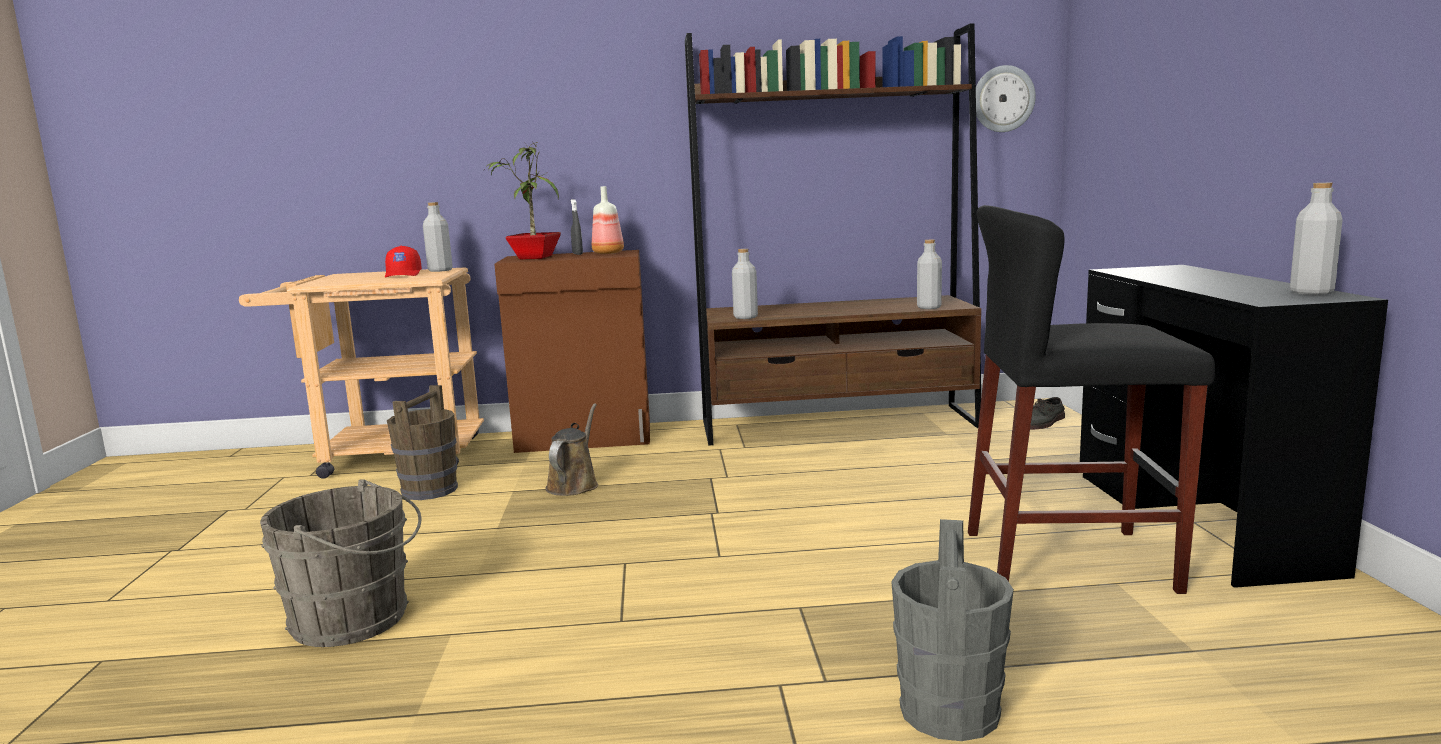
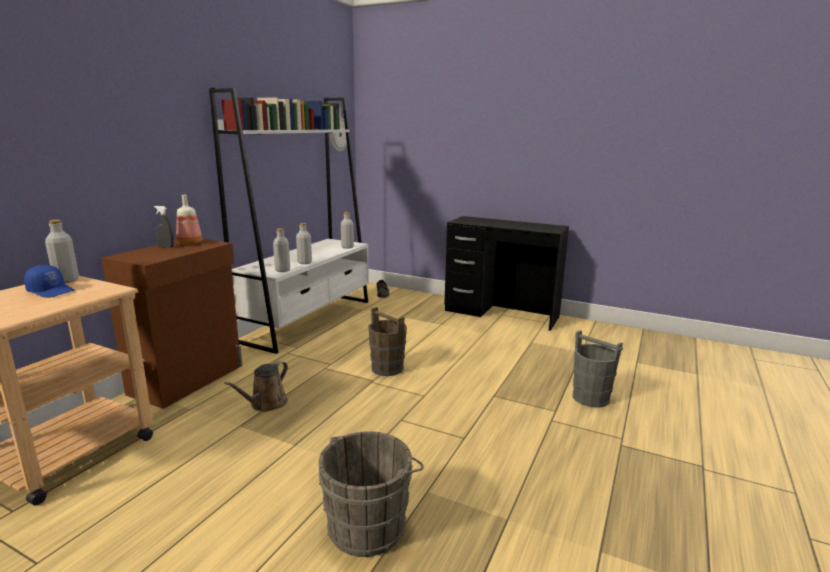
camera: 60 degrees left, 5 degrees up
red cap [385,246,422,278] -> blue cap [24,265,75,298]
brown bucket [387,385,458,500] -> brown bucket moved to [368,307,407,376]
potted plant [485,142,561,259] -> none
brown watering can [545,403,598,496] -> brown watering can turned 105 degrees counterclockwise [224,361,288,412]
brown bookcase [685,23,981,445] -> white bookcase [209,88,369,354]
black stool [968,205,1215,594] -> none
grey bottle [1290,183,1343,295] -> grey bottle moved to [296,223,312,264]

